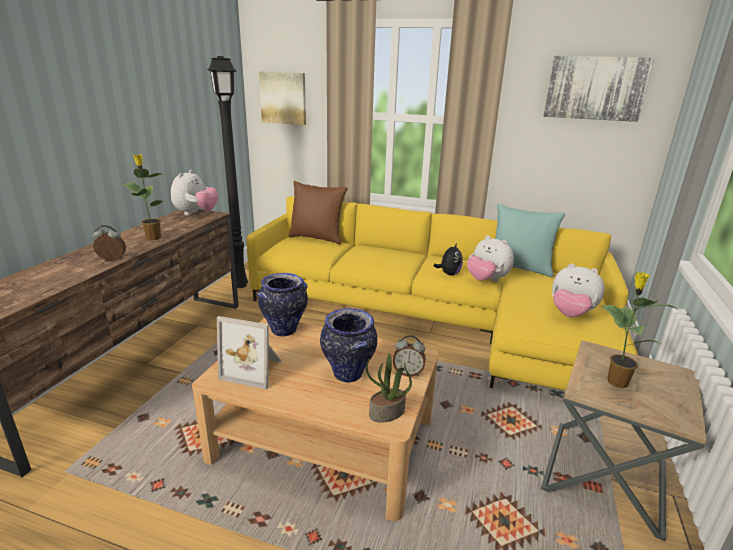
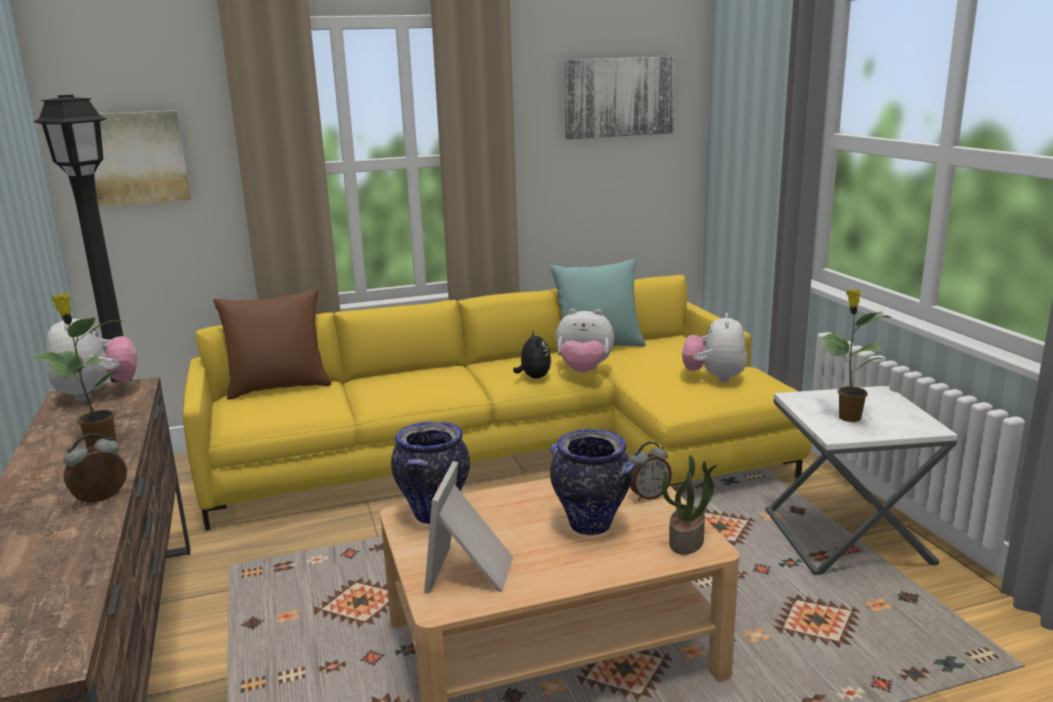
camera: 35 degrees left, 5 degrees down
picture frame [217,316,281,390] -> picture frame turned 120 degrees clockwise [424,461,513,593]
brown side table [541,340,707,541] -> white side table [765,386,958,575]
plush toy [552,263,605,317] -> plush toy turned 105 degrees clockwise [682,313,747,383]

